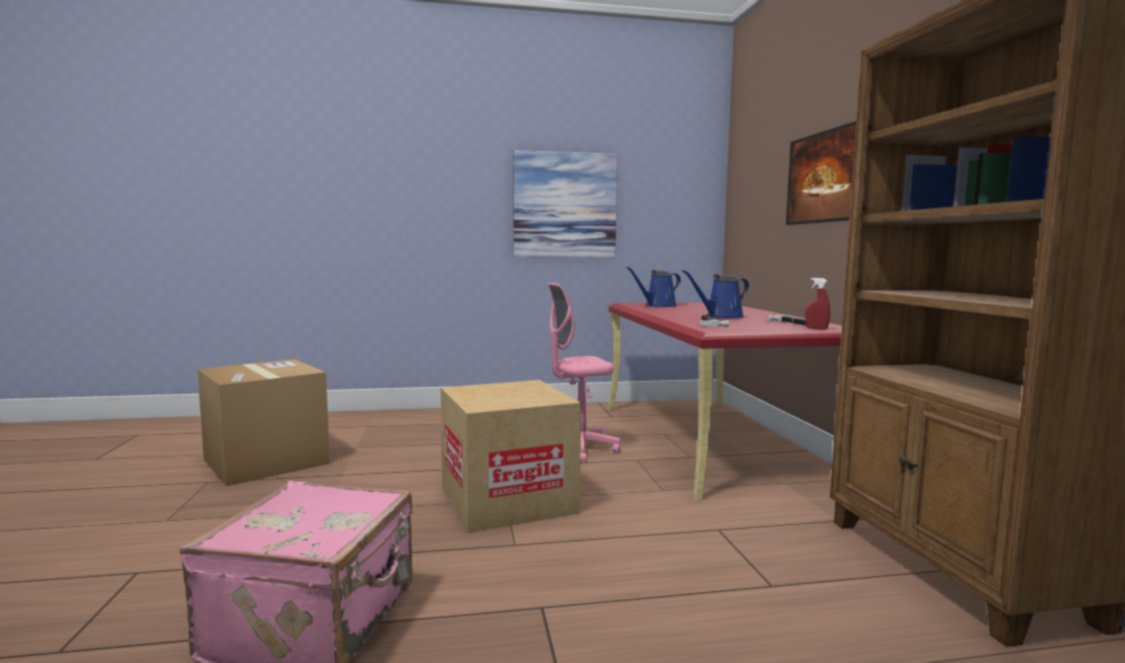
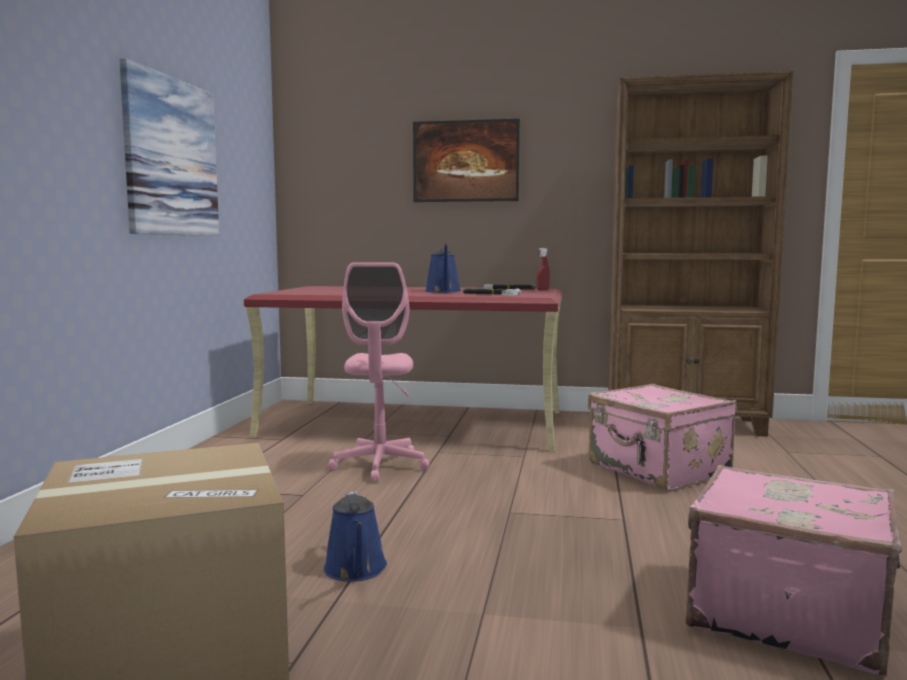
camera: 70 degrees left, 0 degrees up
cardboard box [441,380,581,533] -> none
blue watering can [626,267,681,307] -> blue watering can moved to [324,491,387,582]
none -> pink suitcase [588,384,737,492]

